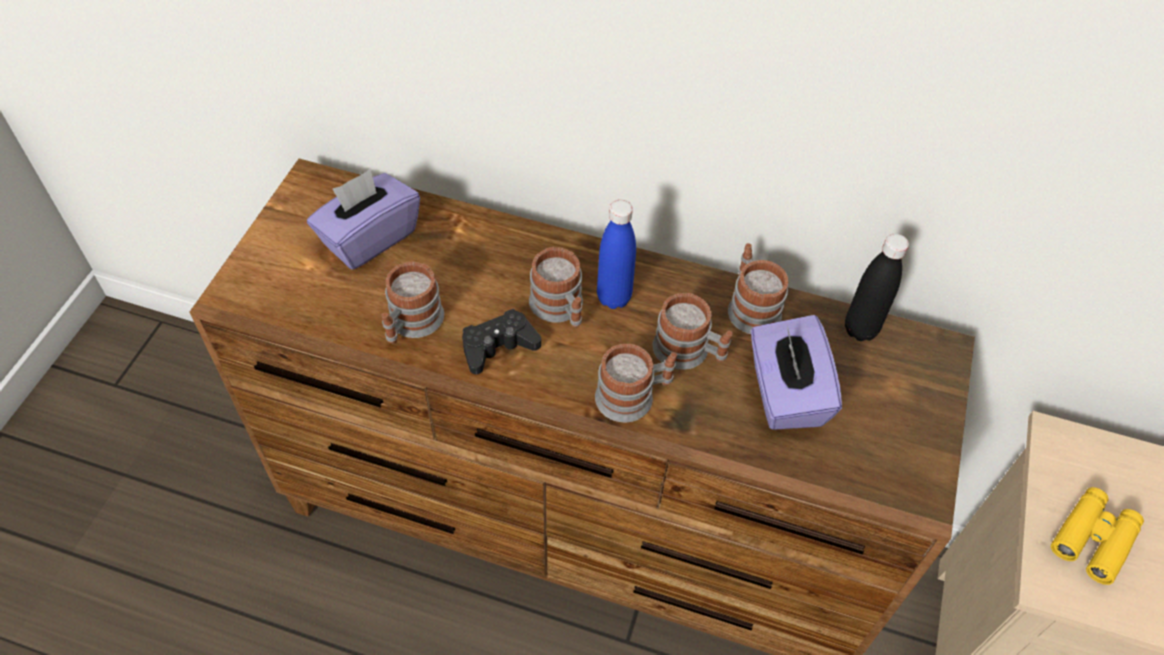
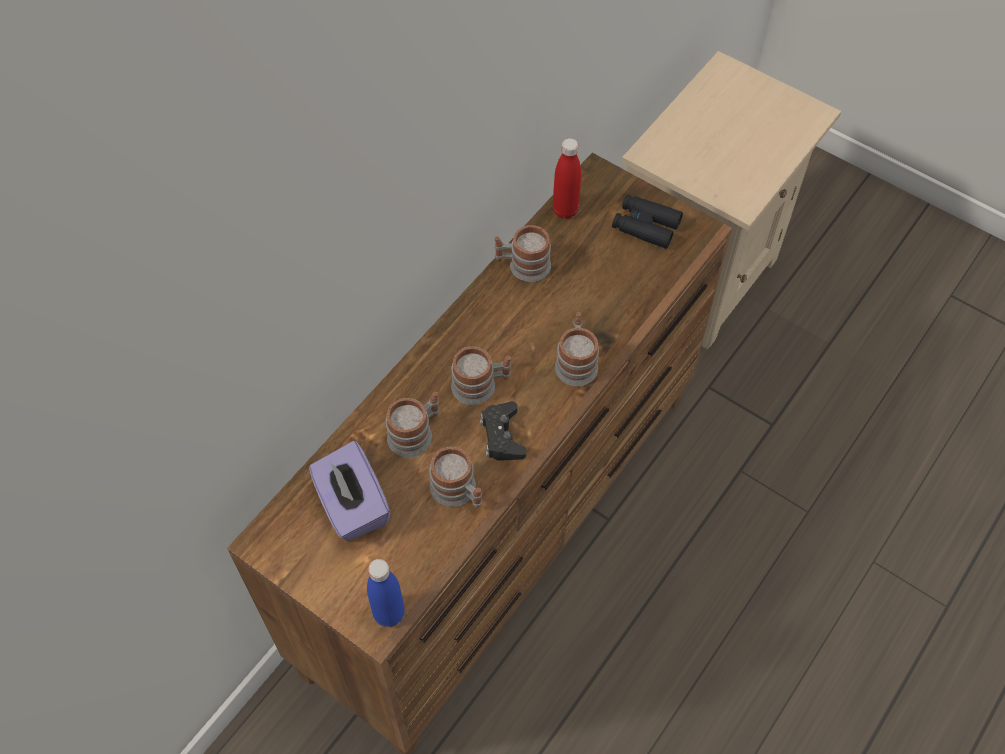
camera: 70 degrees left, 5 degrees up
blue bottle [597,200,636,309] -> blue bottle moved to [367,559,405,627]
mug [653,293,733,370] -> mug moved to [386,391,440,457]
purple tissue box [751,315,842,430] -> none
black bottle [845,234,909,341] -> red bottle [553,138,581,219]
yellow binoculars [1051,487,1144,585] -> none
none -> black binoculars [612,194,683,249]

